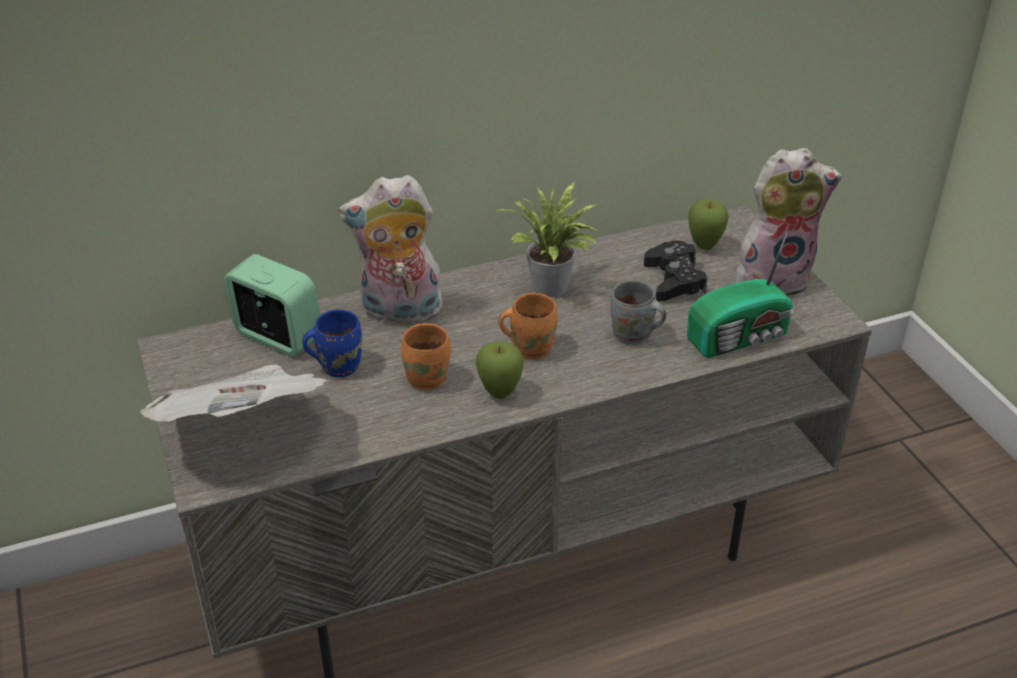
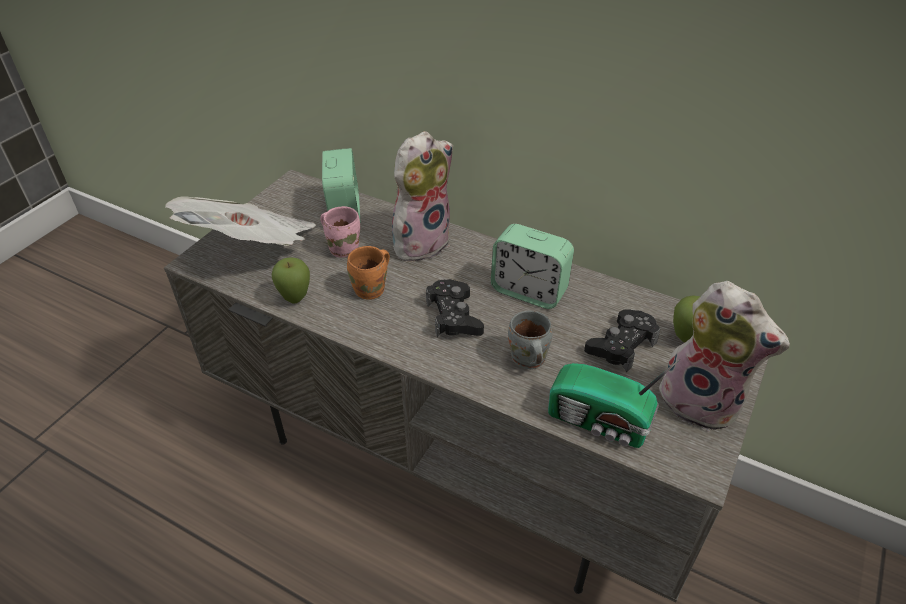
camera: 50 degrees right, 5 degrees up
blue mug [302,310,362,378] -> pink mug [320,206,360,258]
plush toy [338,175,447,324] -> plush toy turned 90 degrees clockwise [392,131,453,264]
apple [476,341,524,399] -> apple moved to [272,257,310,304]
potted plant [496,182,602,297] -> alarm clock [491,224,574,309]
orange mug [499,293,557,360] -> black game controller [426,279,484,337]

